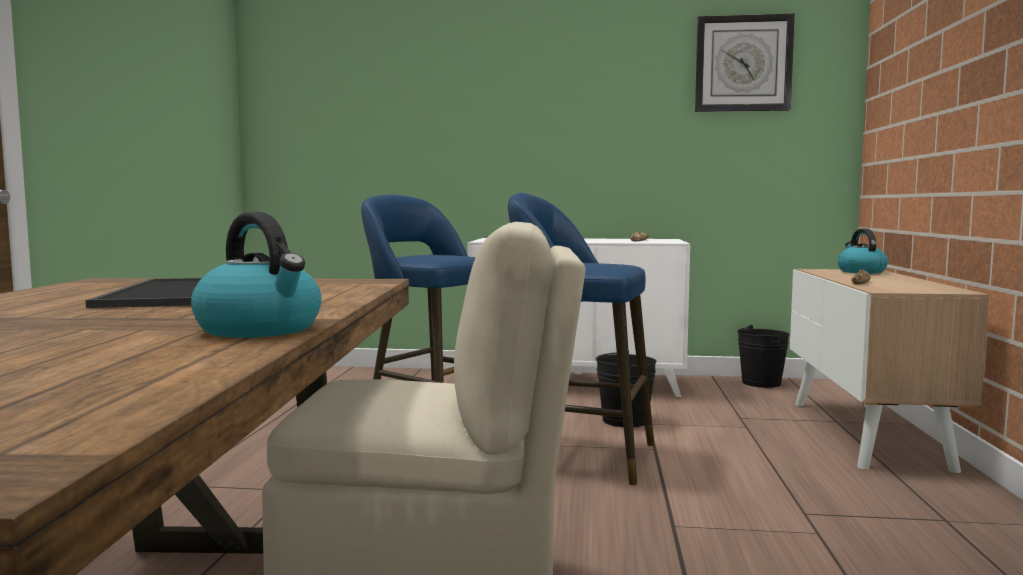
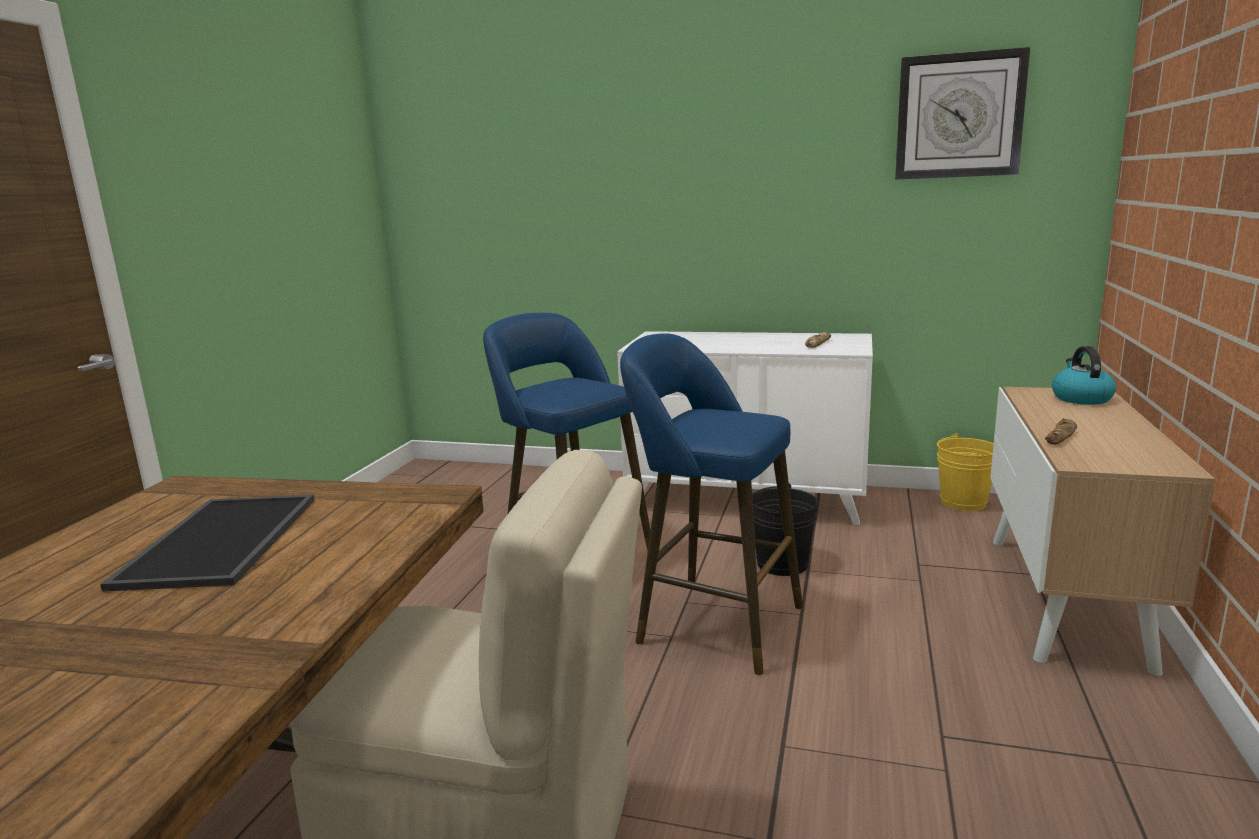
camera: 10 degrees right, 10 degrees up
kettle [191,212,322,338] -> none
black bucket [737,325,790,388] -> yellow bucket [937,433,994,511]

